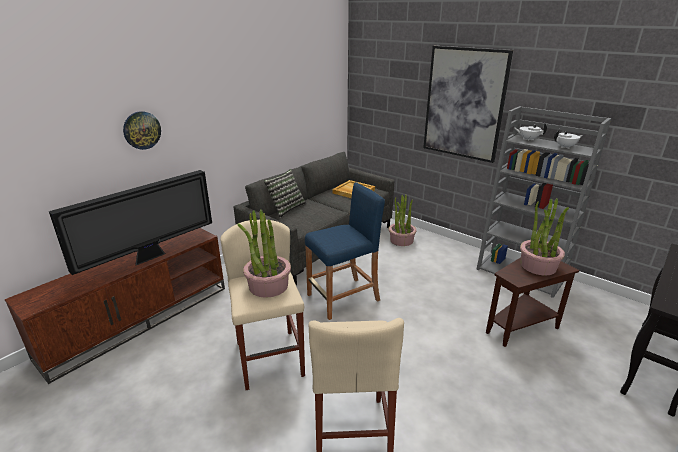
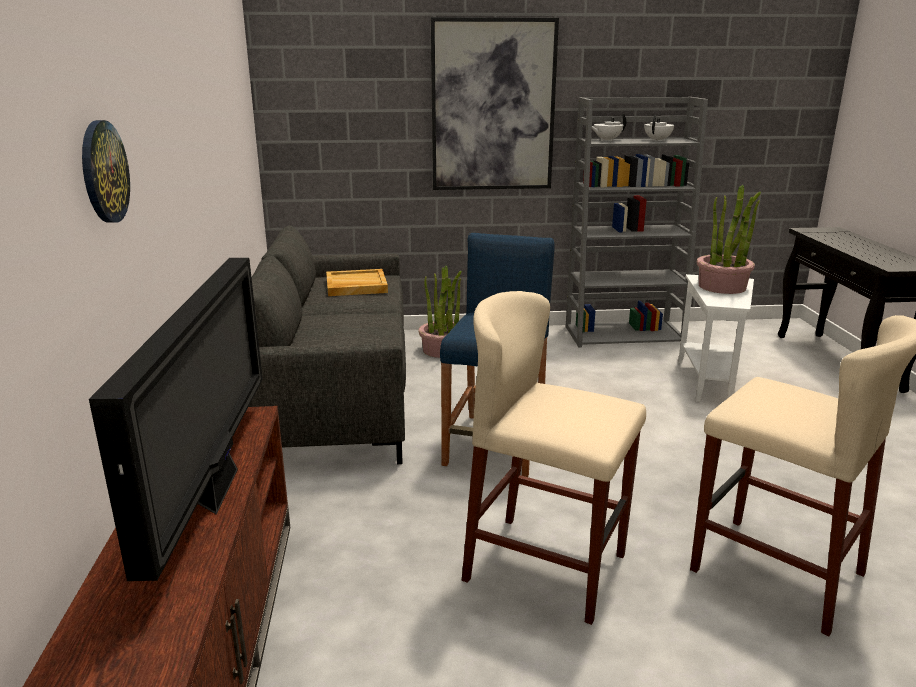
camera: 45 degrees left, 5 degrees down
potted plant [237,209,291,298] -> none
pillow [264,169,306,218] -> none
brown side table [486,258,579,347] -> white side table [678,274,754,402]

